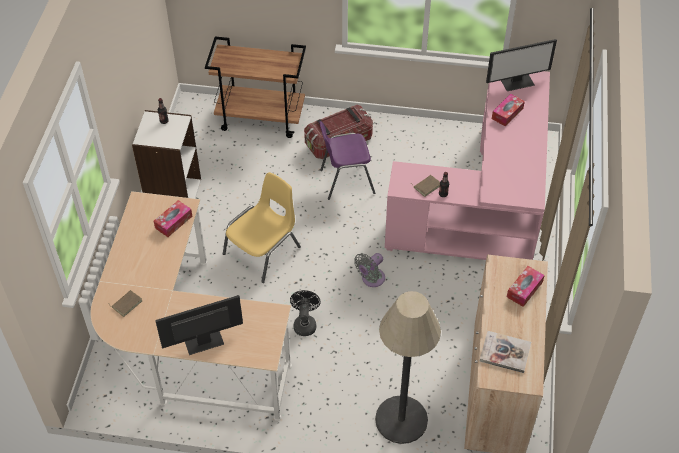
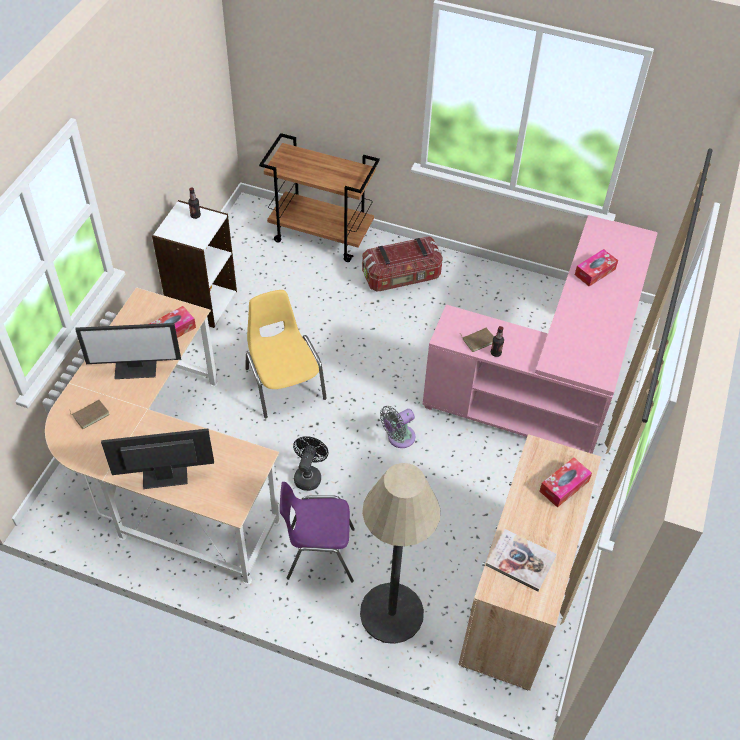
camera: 10 degrees right, 0 degrees up
yellow chair [223,172,301,283] -> yellow chair turned 75 degrees counterclockwise [245,290,327,419]
purple chair [319,121,375,200] -> purple chair moved to [280,482,355,583]
monitor [486,39,557,91] -> monitor moved to [75,323,181,379]

